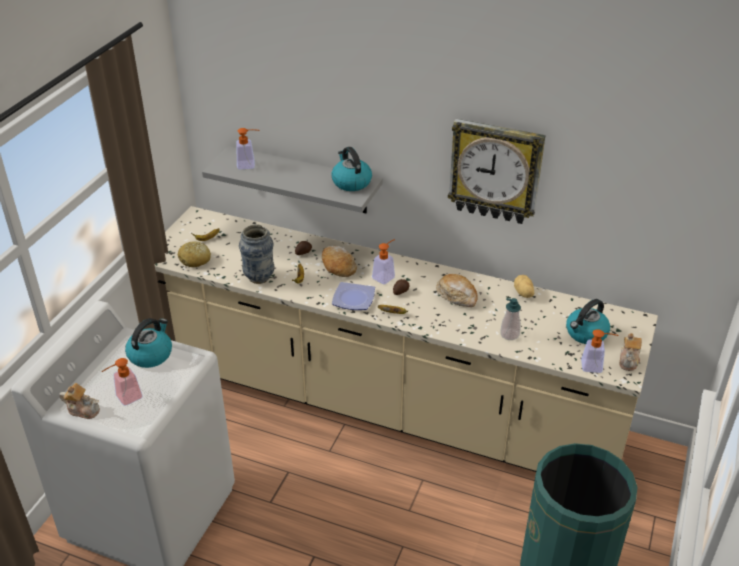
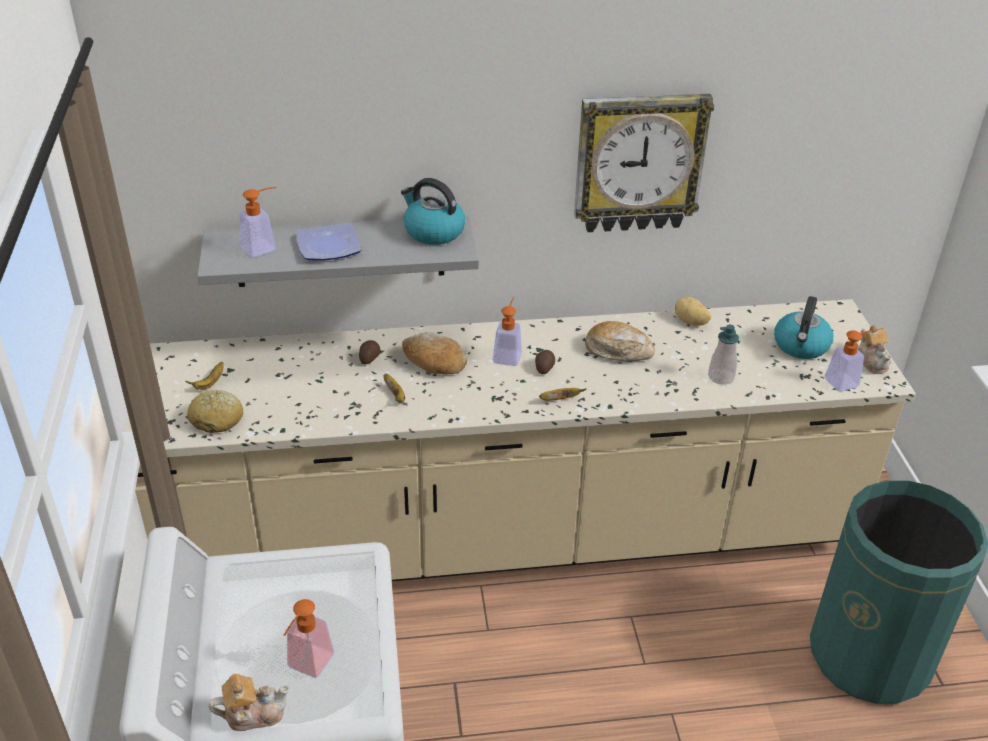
camera: 30 degrees left, 0 degrees up
kettle [125,318,172,368] -> none
vase [239,224,274,284] -> none
plate [332,282,375,310] -> plate moved to [297,223,361,261]

